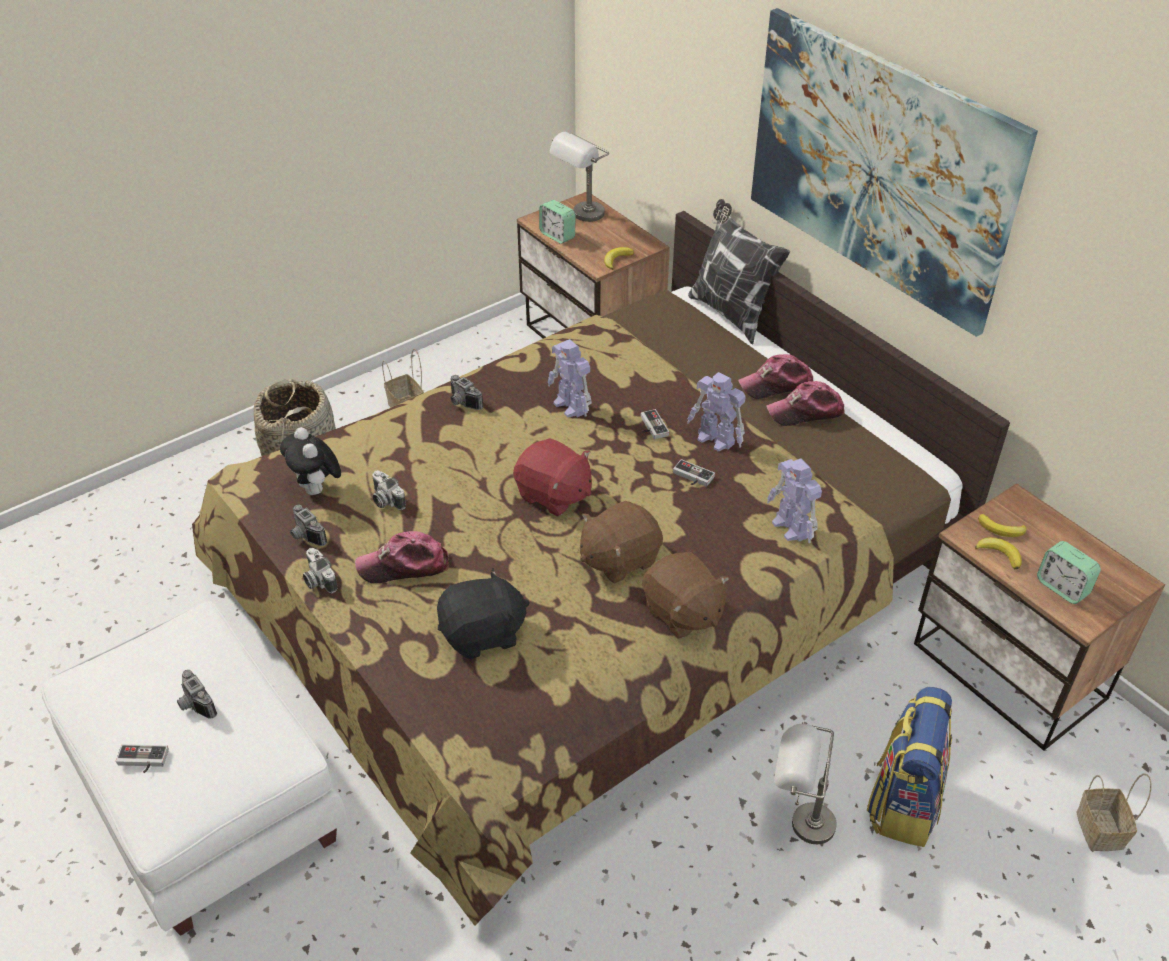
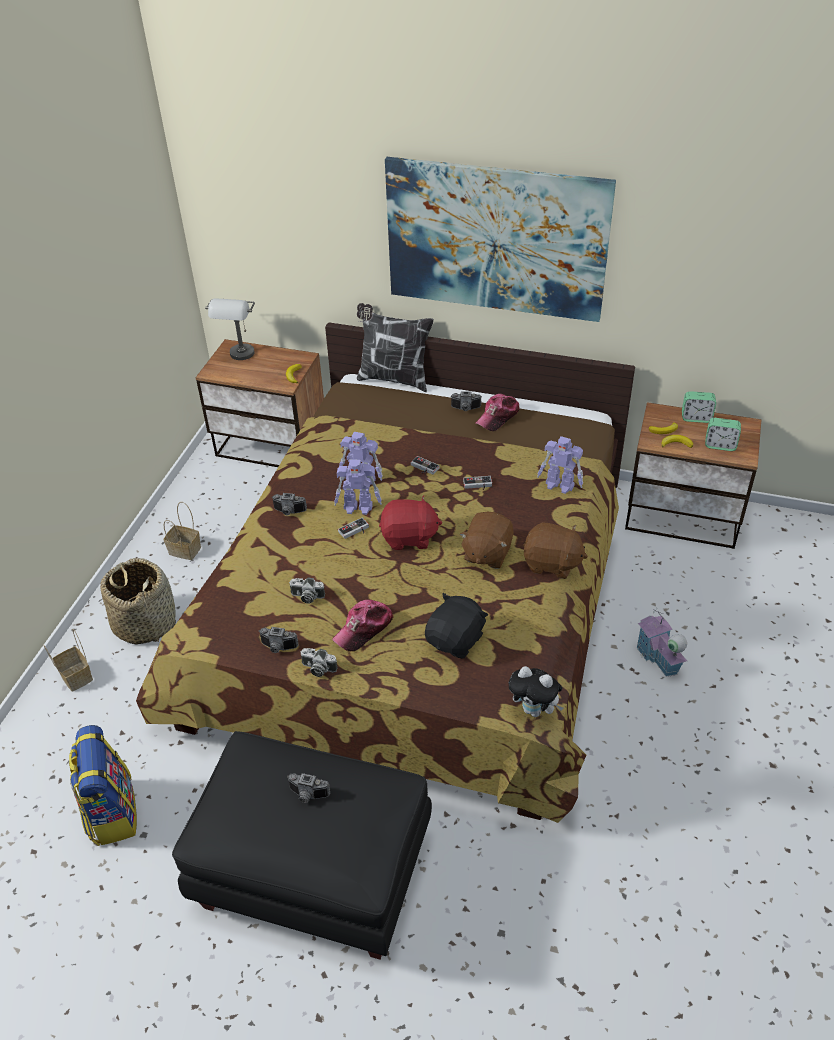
camera: 35 degrees left, 0 degrees up
white ottoman [40,601,347,936] -> black ottoman [172,731,432,959]
game controller [116,744,169,773] -> game controller moved to [338,518,369,539]
plush toy [280,427,341,495] -> plush toy moved to [509,666,564,717]
alarm clock [539,200,576,244] -> alarm clock moved to [682,391,716,423]
toy robot [687,372,746,452] -> toy robot moved to [334,459,382,515]
cap [738,354,813,399] -> camera [450,391,482,411]
grey table lamp [774,722,837,844] -> toy house [636,608,687,677]
backpack [867,687,952,847] -> backpack moved to [69,725,137,846]
basket [1076,773,1151,851] -> basket moved to [43,629,93,692]

